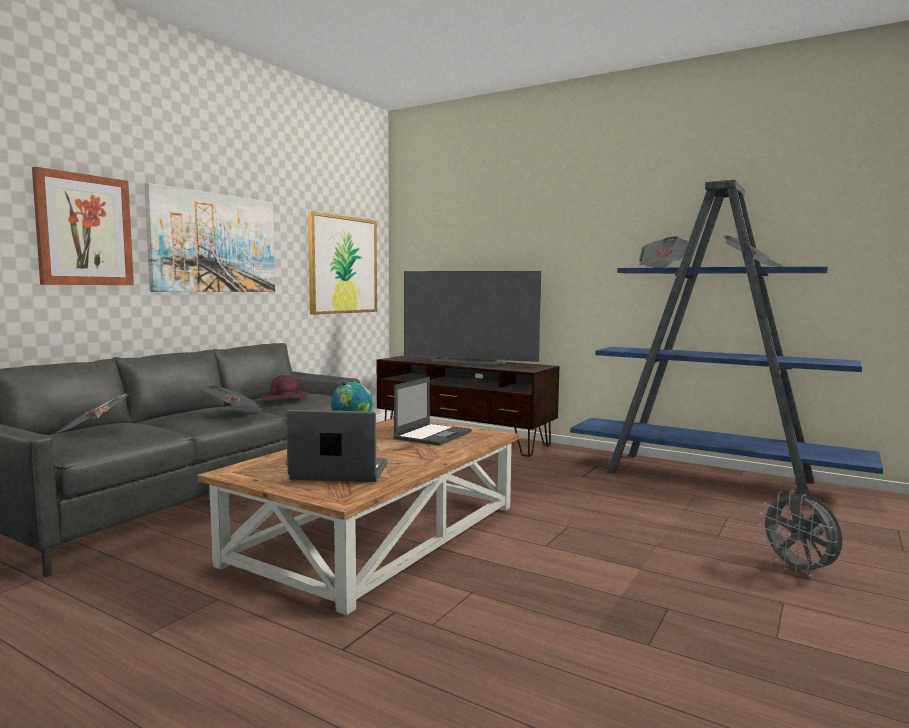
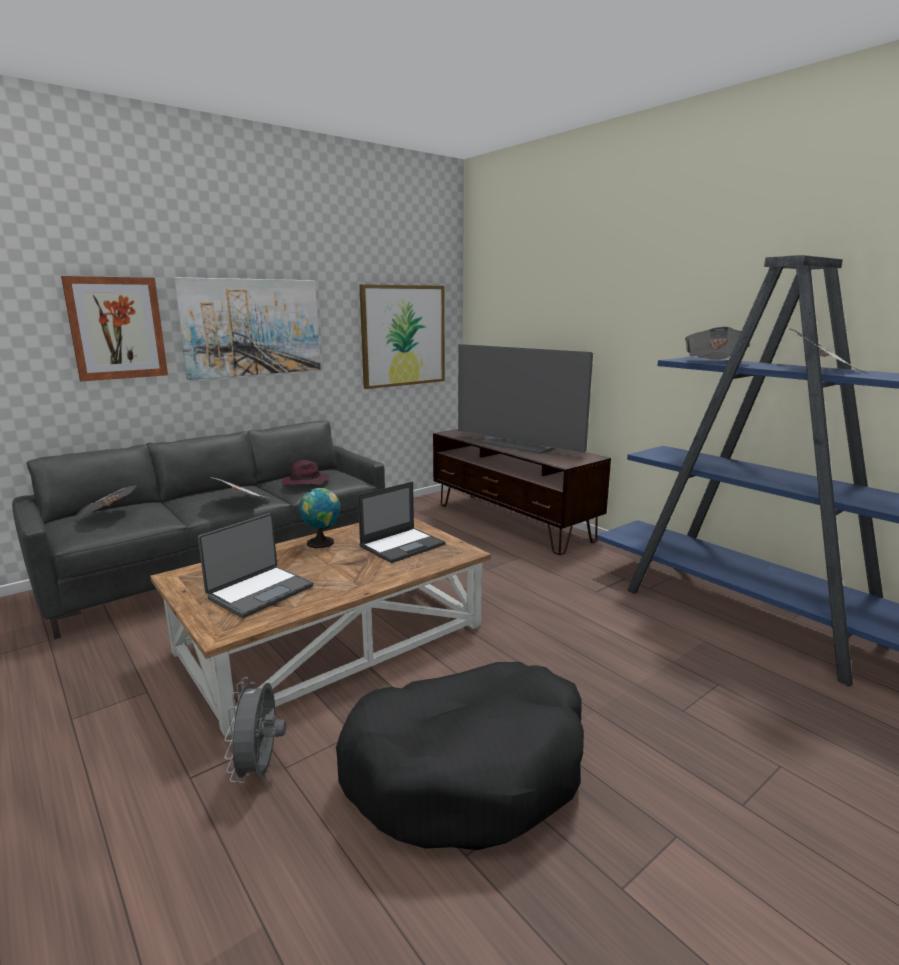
camera: 20 degrees right, 10 degrees up
laptop [286,410,387,482] -> laptop turned 105 degrees clockwise [198,513,313,618]
grey fan [759,491,843,577] -> grey fan moved to [224,677,286,783]
none -> black dog bed [336,662,584,850]

